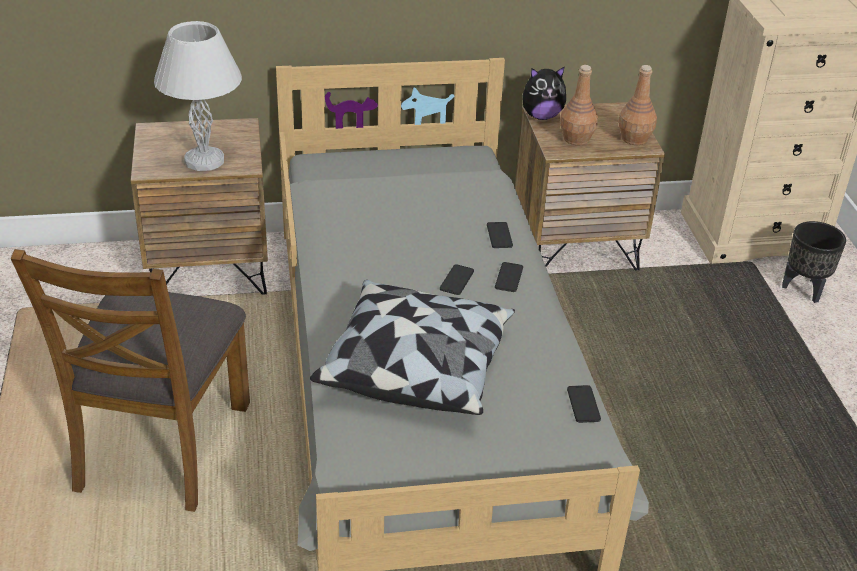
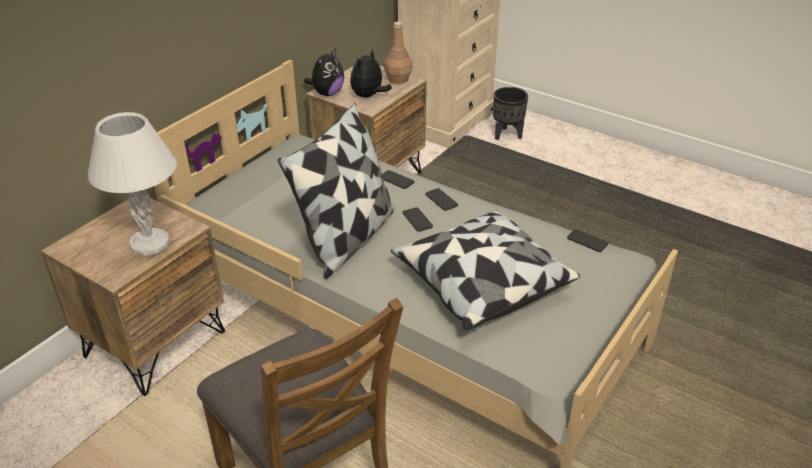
camera: 45 degrees left, 0 degrees up
brown bottle [560,65,598,145] -> plush toy [350,49,392,98]
none -> pillow [278,103,395,279]

